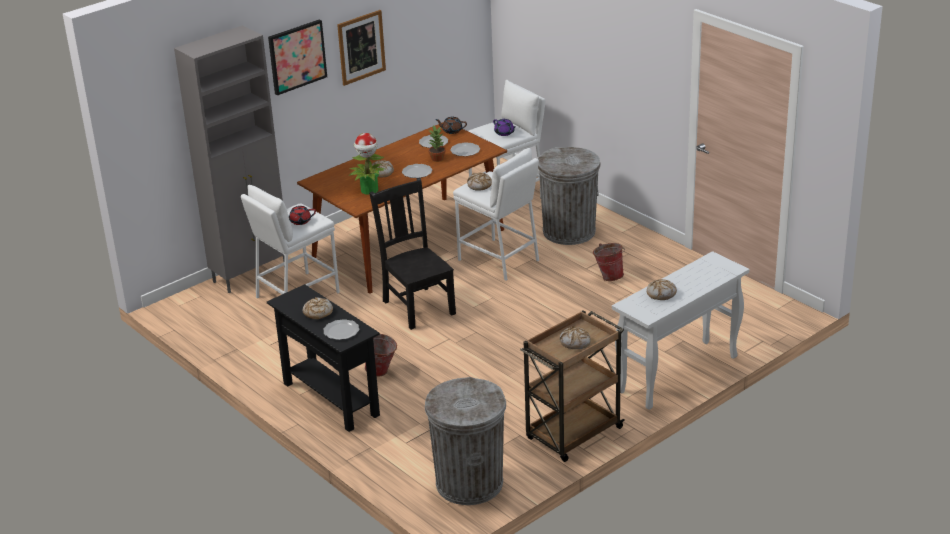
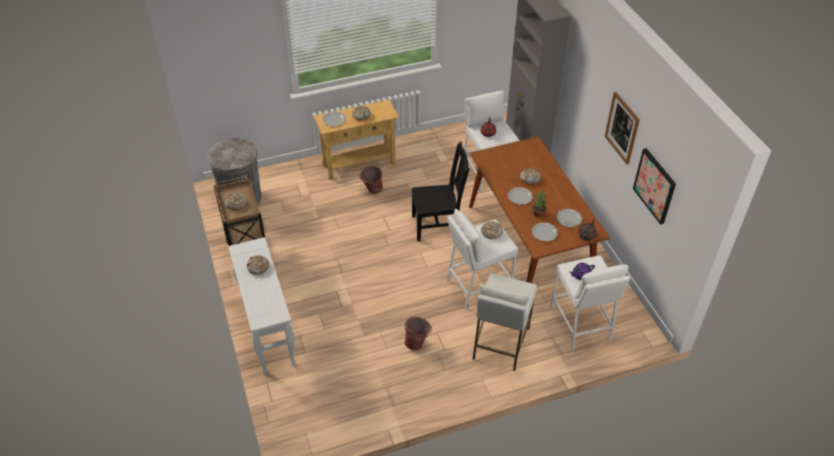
camera: 110 degrees right, 15 degrees up
black console table [267,284,380,432] -> beige console table [314,99,399,180]
picture [268,19,327,95] -> picture moved to [633,148,676,225]
potted plant [349,133,385,195] -> none
grey trash can [538,147,601,245] -> white stool [473,273,537,371]

